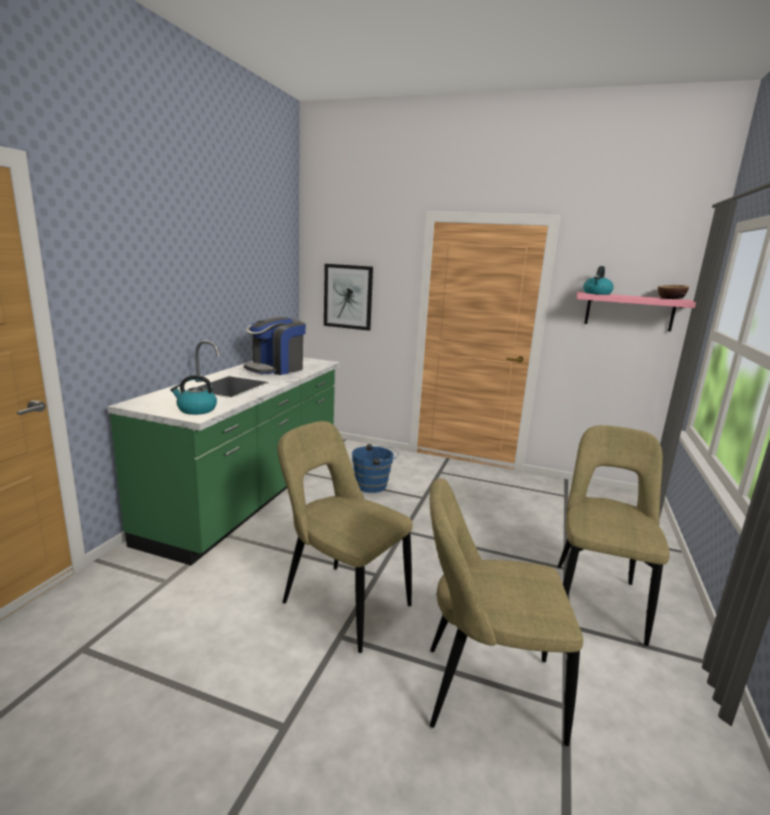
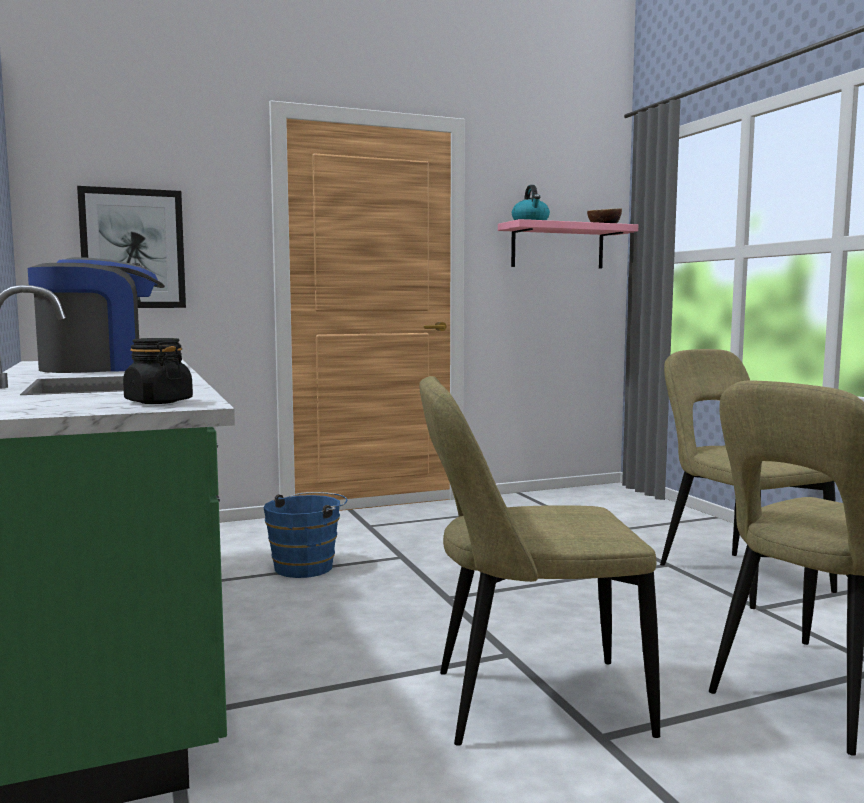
camera: 40 degrees left, 10 degrees down
kettle [170,375,217,415] -> black jar [123,338,193,404]
coffee machine [244,317,306,375] -> coffee machine turned 120 degrees counterclockwise [28,257,165,373]

